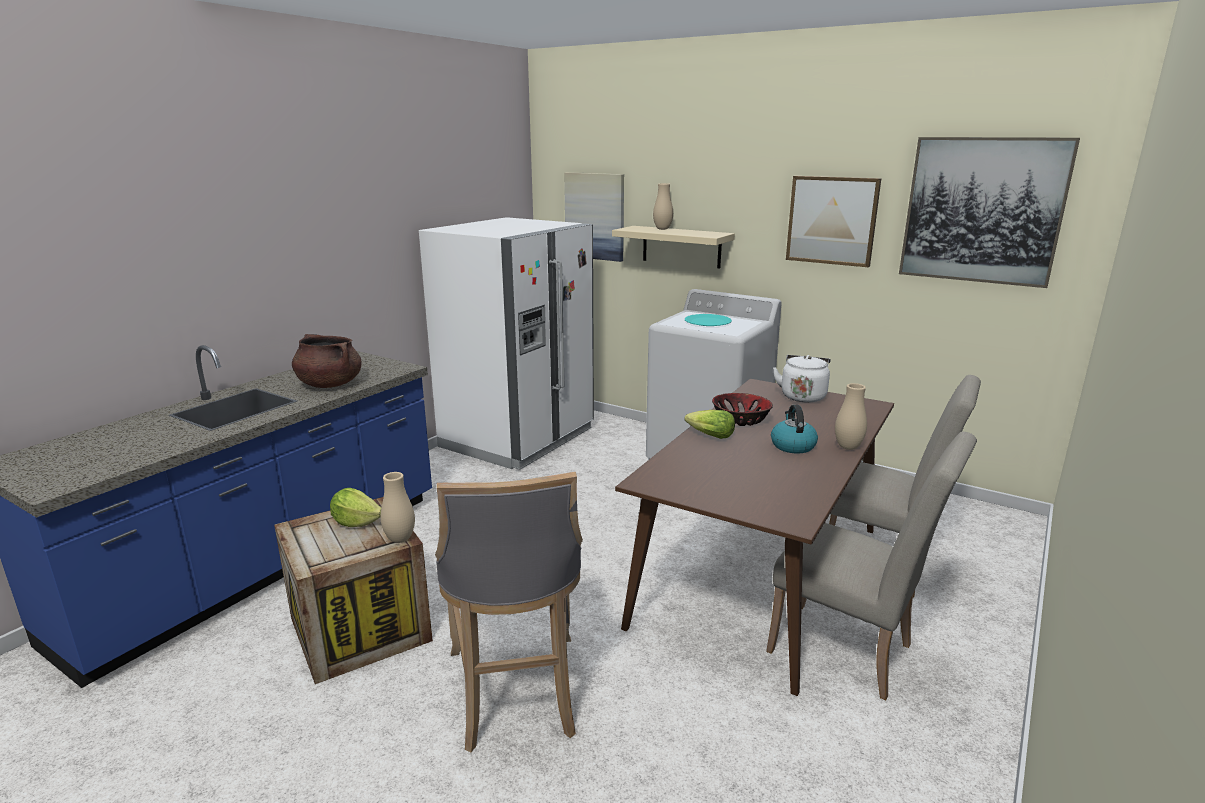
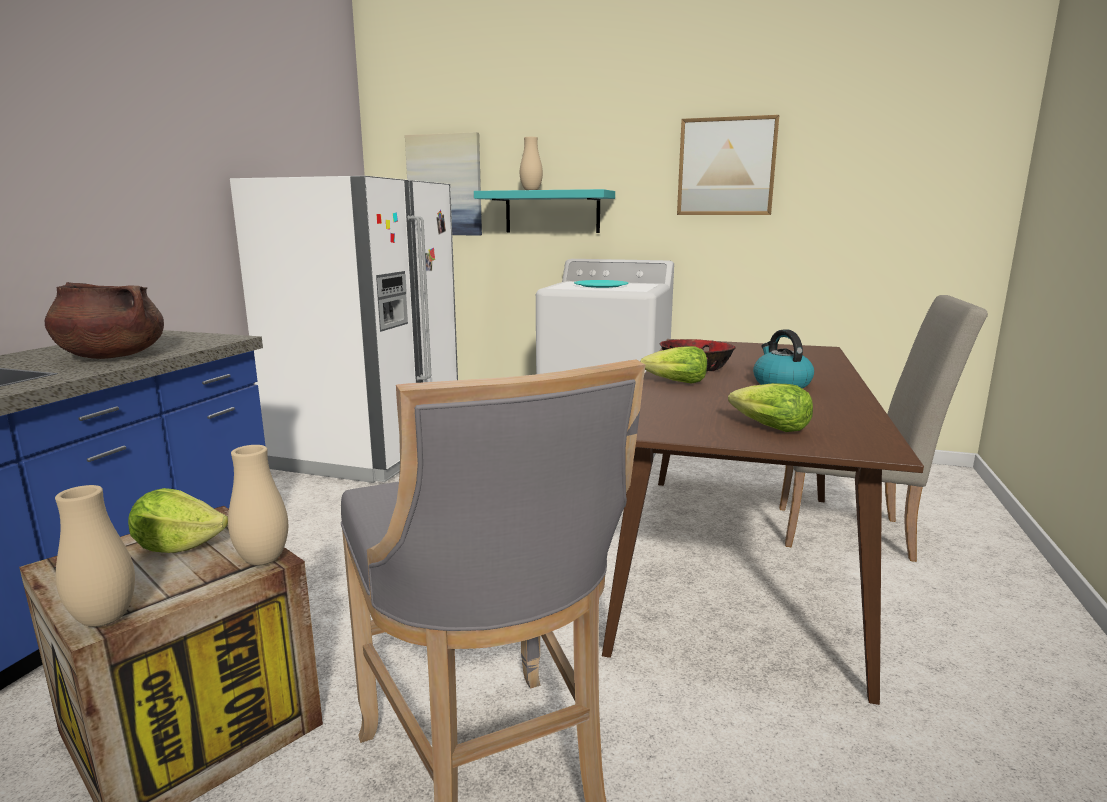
camera: 15 degrees left, 5 degrees down
beige shelf [612,226,735,269] -> turquoise shelf [474,189,615,233]
beige chair [766,431,977,700] -> none
white kettle [773,355,831,403] -> none
beige vase [835,383,867,450] -> beige vase moved to [55,485,135,627]
picture [899,137,1080,288] -> none
none -> lettuce [728,383,813,432]

